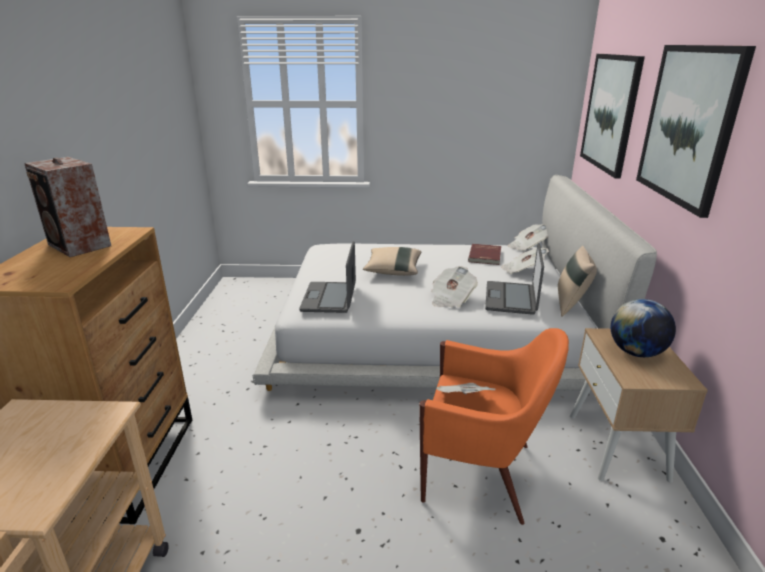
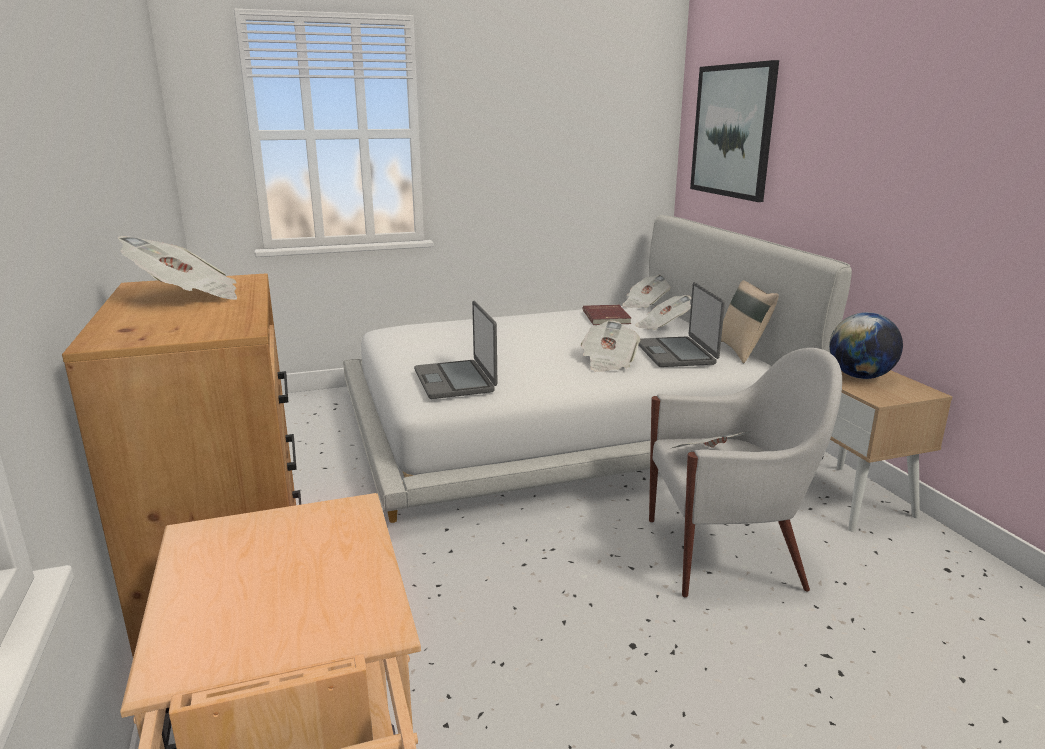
camera: 20 degrees left, 5 degrees down
speaker [24,157,111,257] -> newspaper [118,236,237,300]
beige pillow [363,247,422,276] -> none
orange armchair [419,328,569,525] -> white armchair [649,348,842,598]
picture [636,45,756,218] -> none

